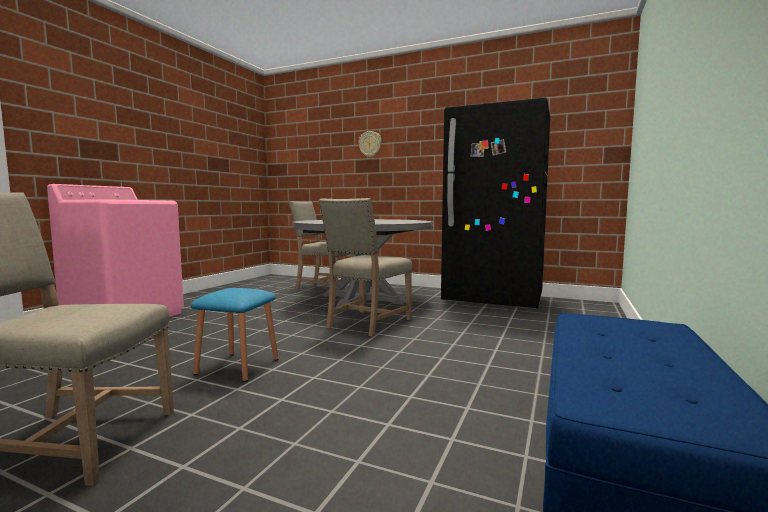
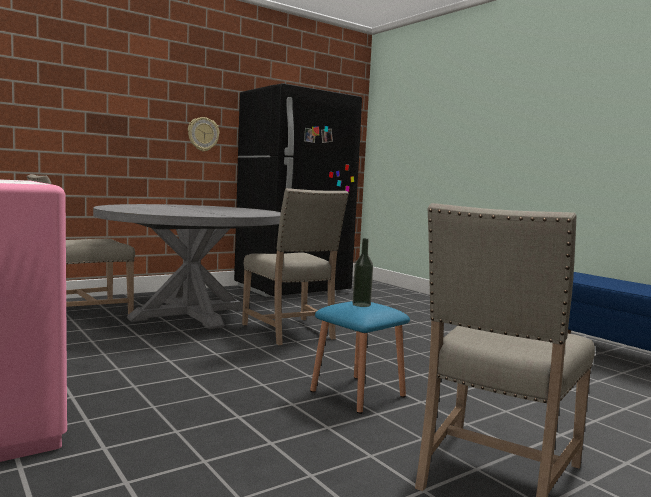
camera: 60 degrees left, 0 degrees up
wall clock [358,131,382,157] -> wall clock moved to [188,117,220,151]
none -> bottle [353,238,373,307]

